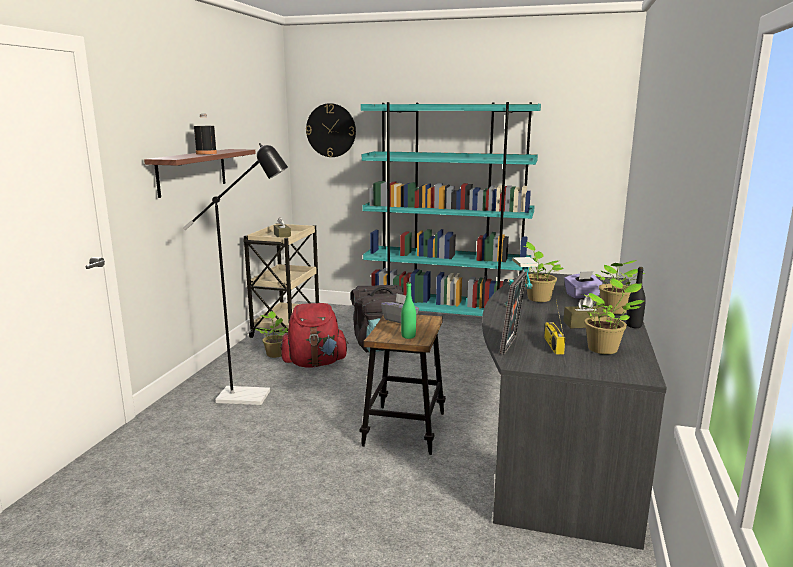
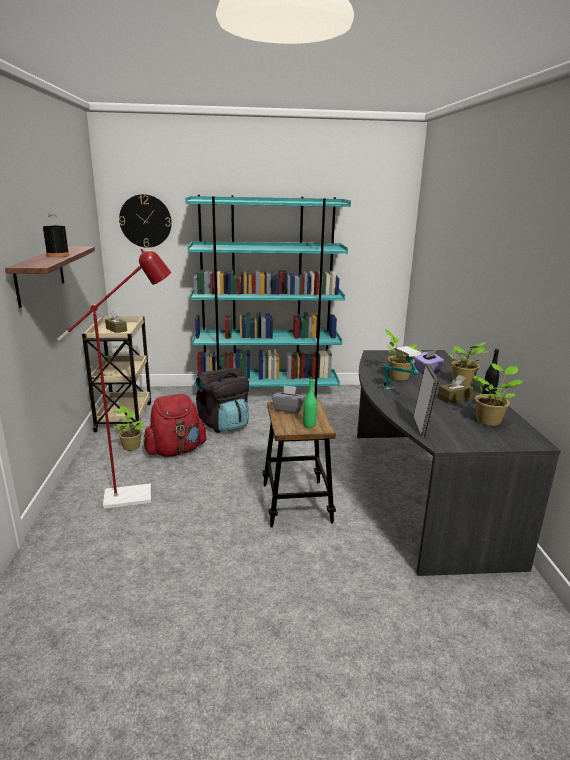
camera: 20 degrees left, 5 degrees up
black floor lamp [183,143,288,405] -> red floor lamp [57,249,171,509]
radio [544,301,565,355] -> none

